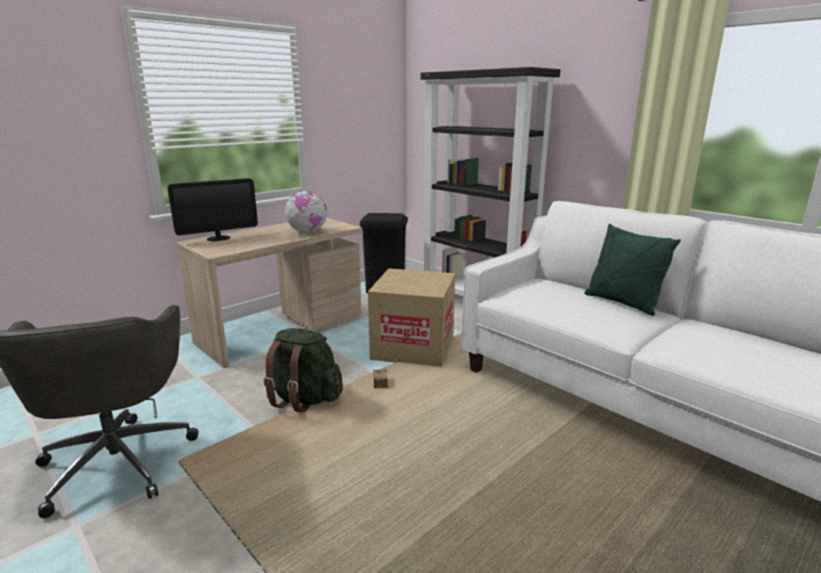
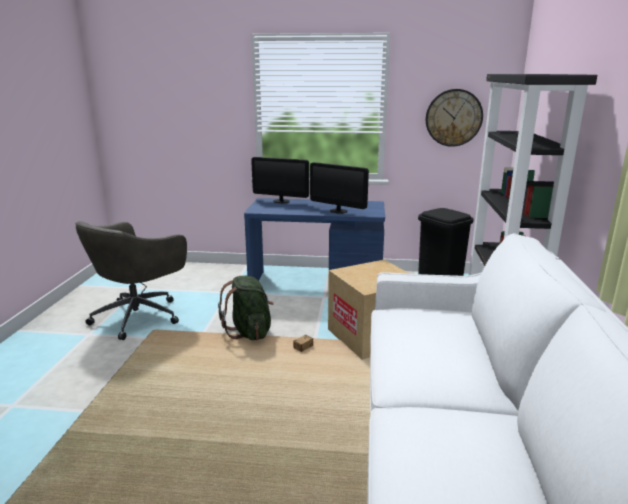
camera: 50 degrees right, 0 degrees up
beige desk [176,218,361,368] -> blue desk [244,198,385,281]
globe [285,191,327,233] -> monitor [310,162,369,214]
green pillow [584,224,681,316] -> none
none -> wall clock [426,89,483,147]

